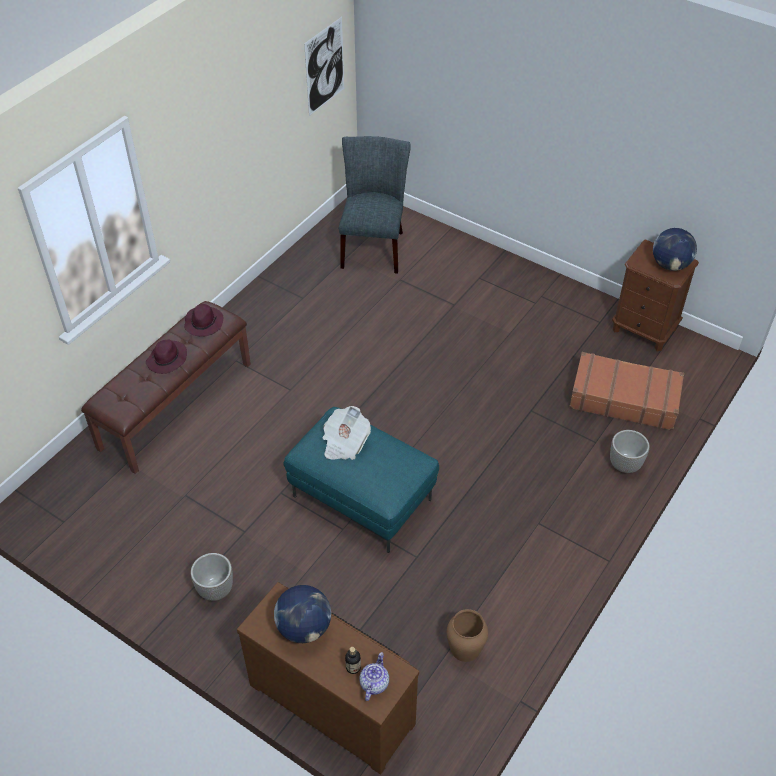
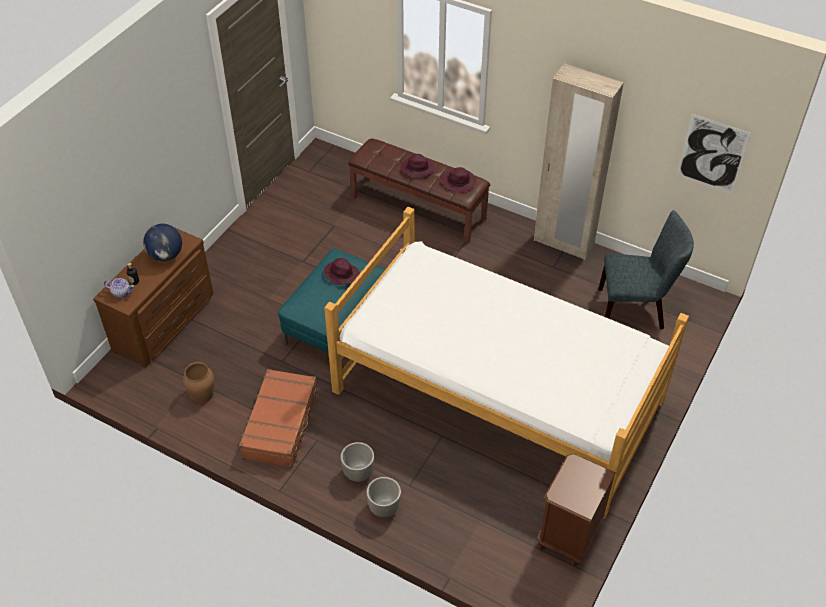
camera: 85 degrees right, 0 degrees up
planter [191,553,233,601] -> planter moved to [340,442,375,482]
newspaper [323,406,371,460] -> purple hat [324,258,360,285]
brown suitcase [569,352,684,431] -> brown suitcase moved to [239,369,319,468]
globe [653,228,697,271] -> none
none -> bed [324,207,689,519]
none -> beige wardrobe [534,63,624,260]

